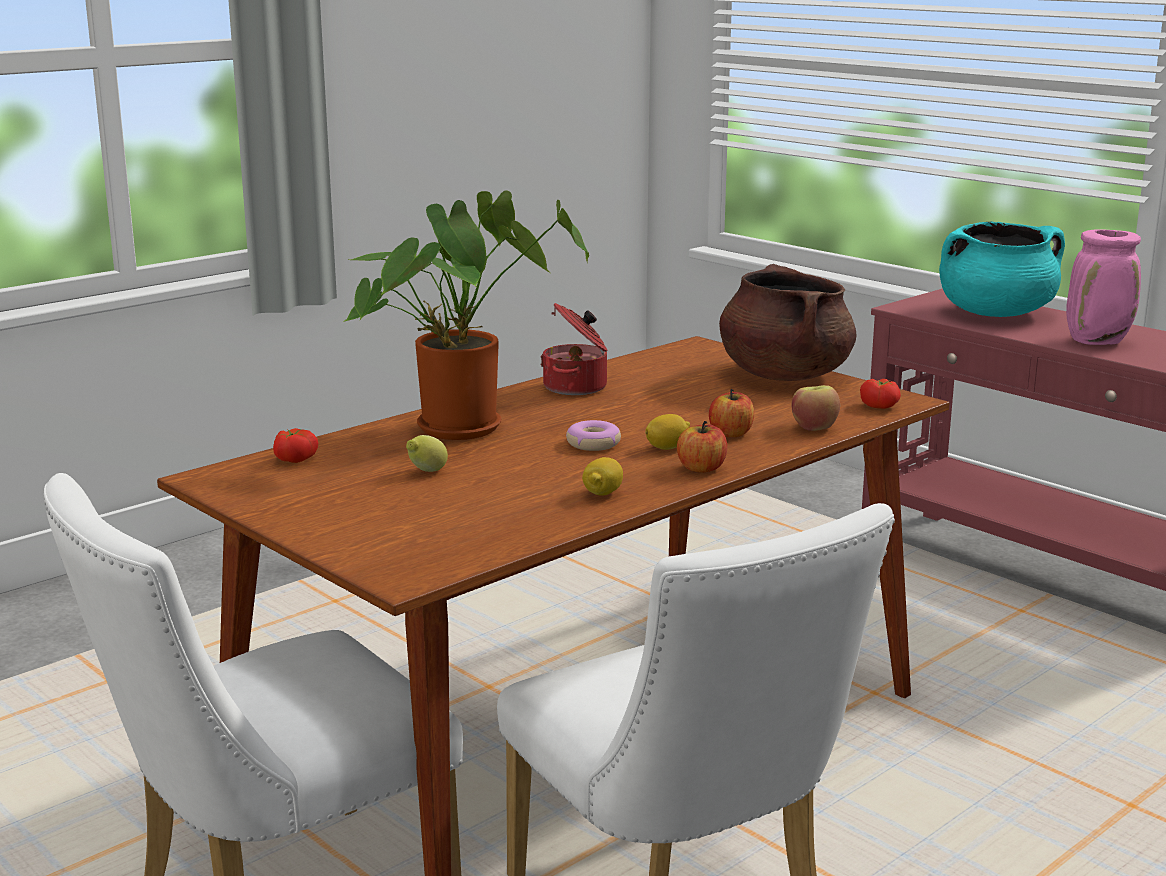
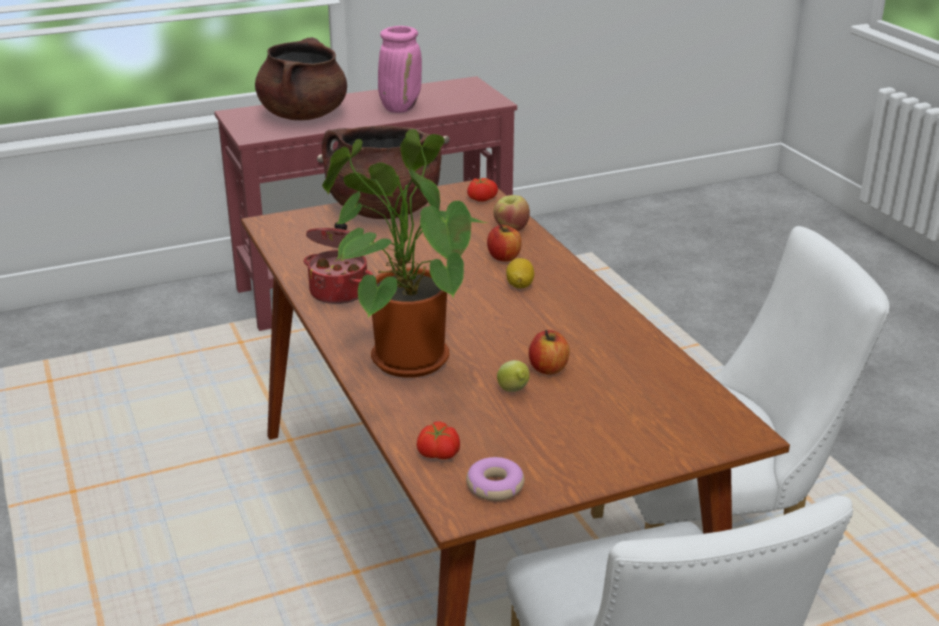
camera: 70 degrees left, 10 degrees up
donut [566,420,621,451] -> donut moved to [466,457,524,501]
lemon [582,457,623,496] -> none
apple [677,421,727,473] -> apple moved to [529,330,570,375]
turquoise cooking pot [939,221,1065,317] -> brown cooking pot [255,37,347,120]

